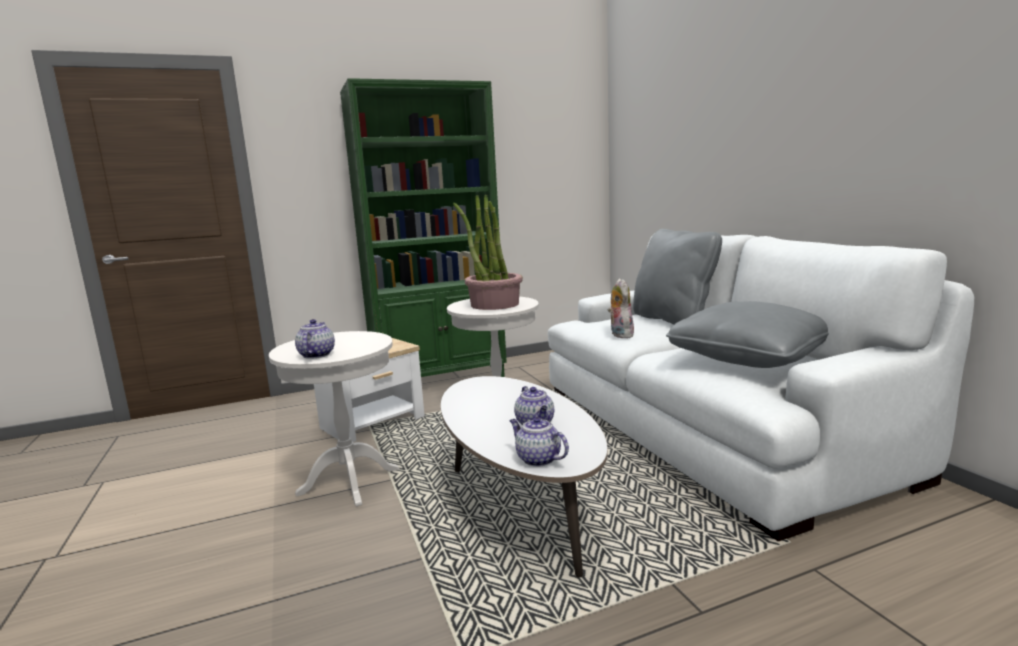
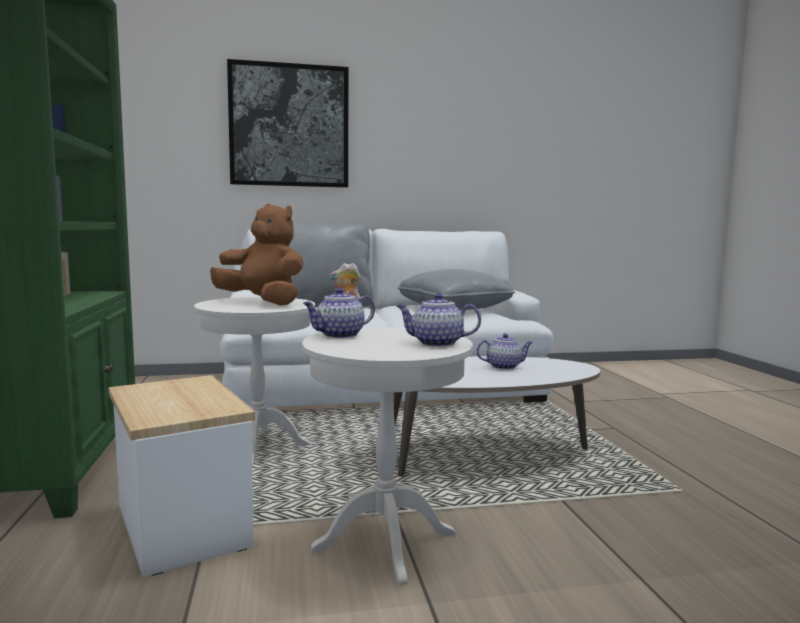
camera: 80 degrees left, 5 degrees down
potted plant [453,194,523,310] -> brown plush toy [210,204,303,306]
teapot [509,417,569,467] -> teapot moved to [303,288,375,338]
none -> picture [227,59,349,188]

